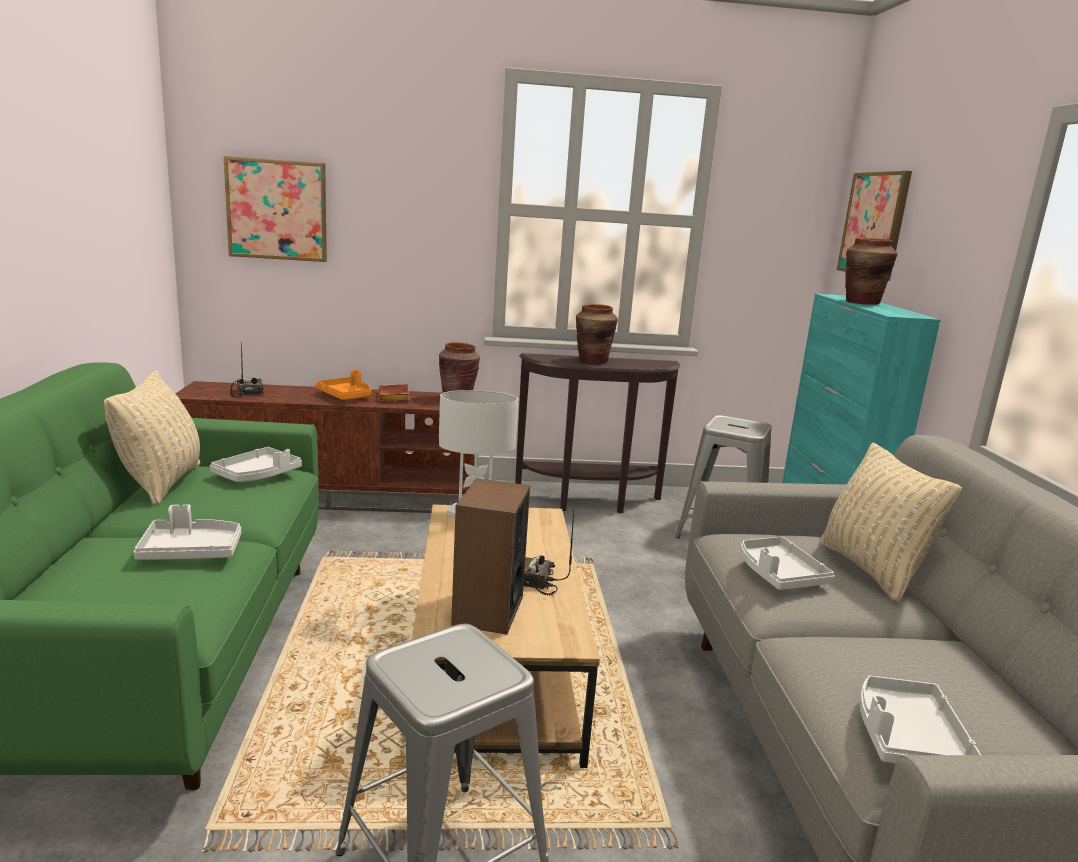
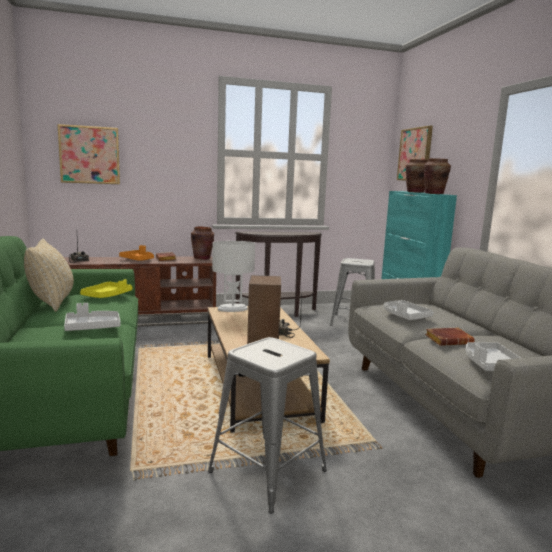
camera: 10 degrees left, 5 degrees down
grey tray [210,447,302,482] -> yellow tray [80,279,132,298]
brown vase [576,304,618,364] -> brown vase moved to [424,158,451,194]
beige pillow [819,442,962,602] -> none
none -> brown book [425,328,475,346]

